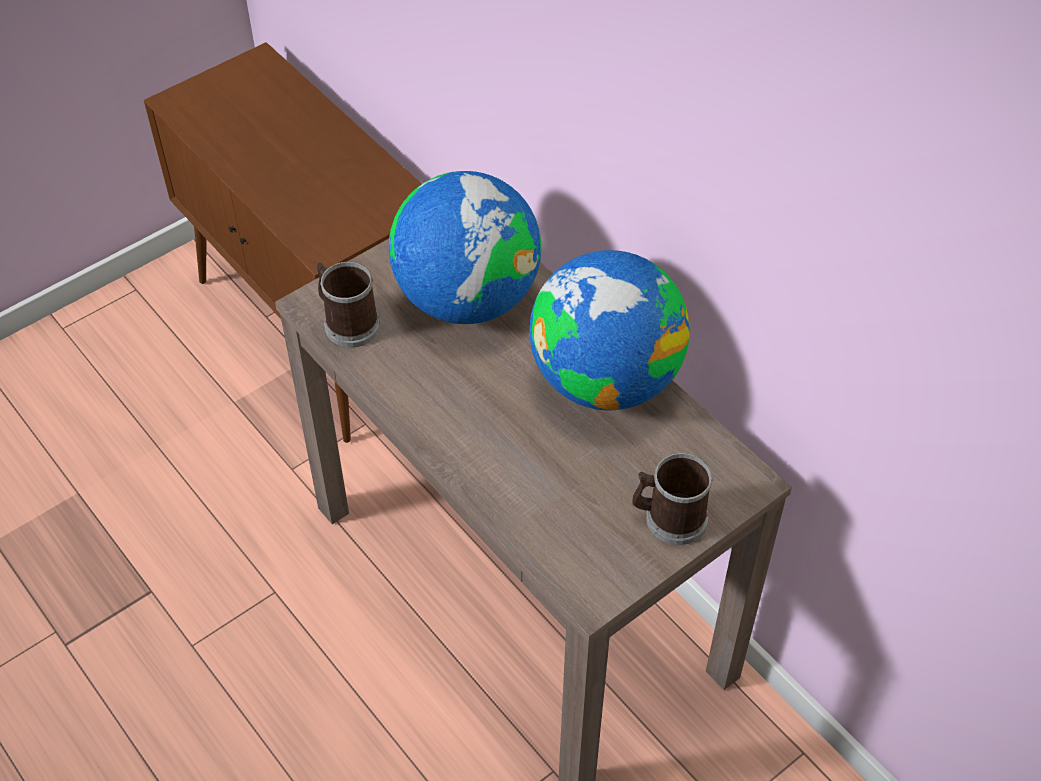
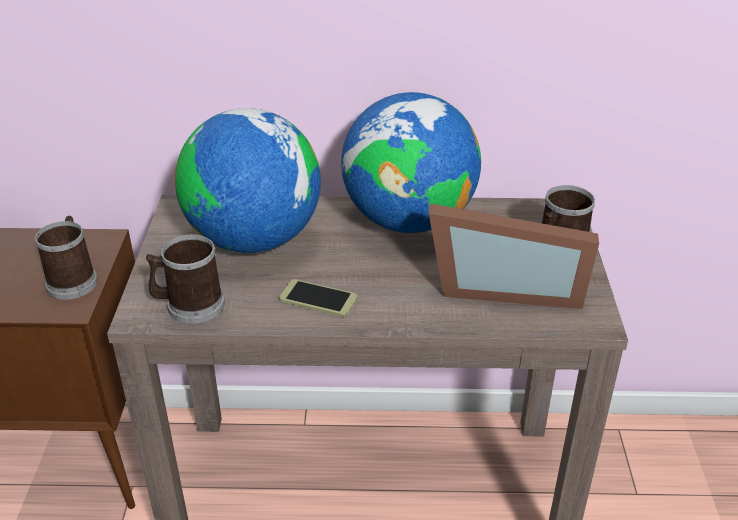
camera: 50 degrees left, 15 degrees down
none -> mug [35,216,98,300]
none -> phone [279,279,358,317]
none -> picture frame [429,203,599,309]

